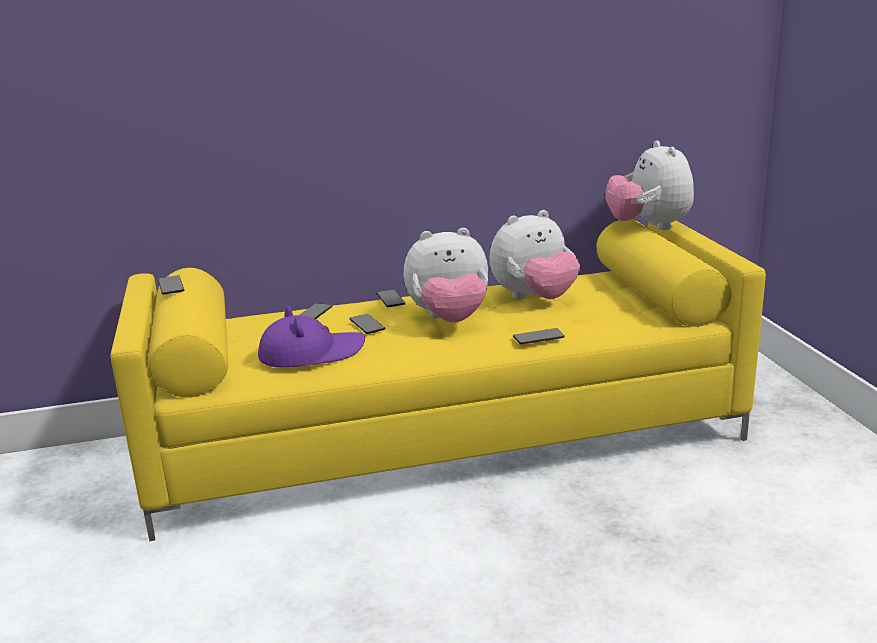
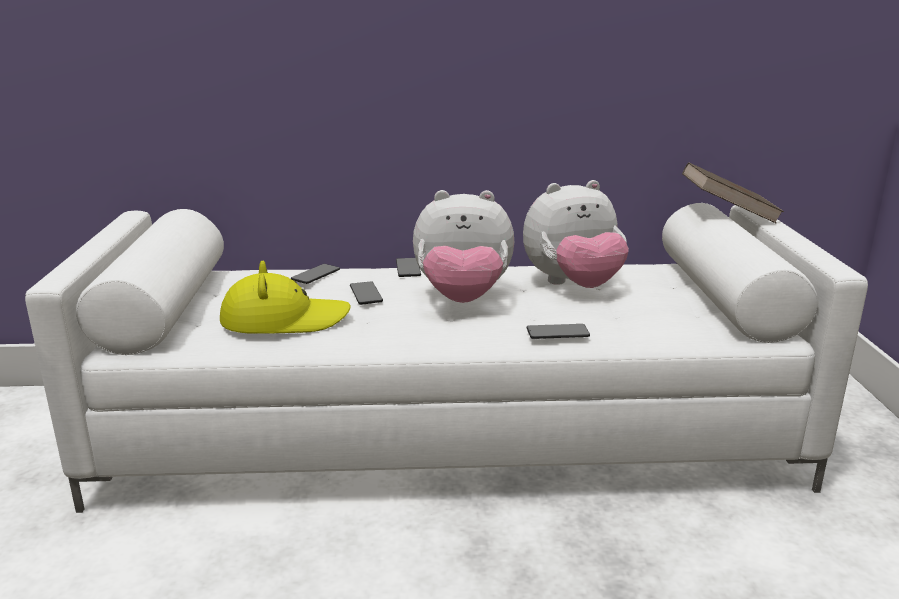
camera: 10 degrees right, 0 degrees up
yellow sofa [111,219,766,542] -> white sofa [25,203,868,513]
phone [158,275,184,295] -> none
purple hat [258,306,365,368] -> yellow hat [220,261,351,334]
plush toy [605,140,694,230] -> brown book [682,162,784,223]

